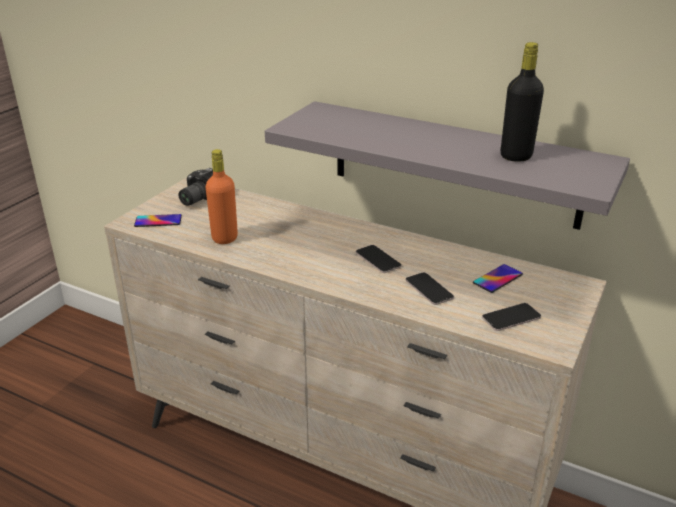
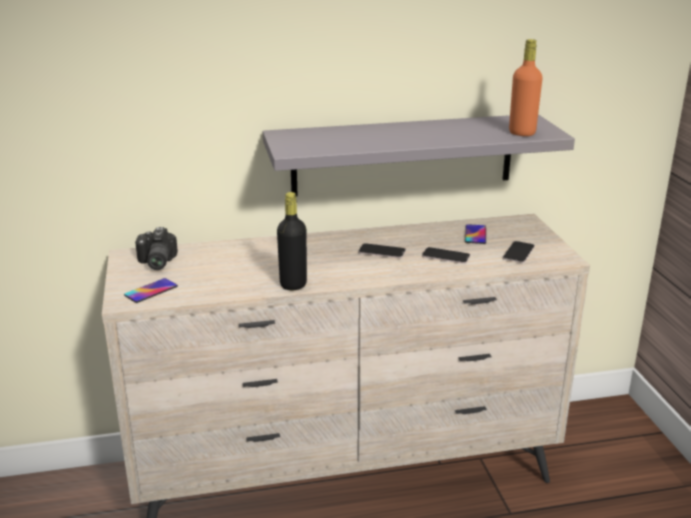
camera: 40 degrees left, 5 degrees down
orange bottle [206,149,238,244] -> orange bottle moved to [509,39,543,136]
black bottle [501,42,544,162] -> black bottle moved to [277,192,307,290]

